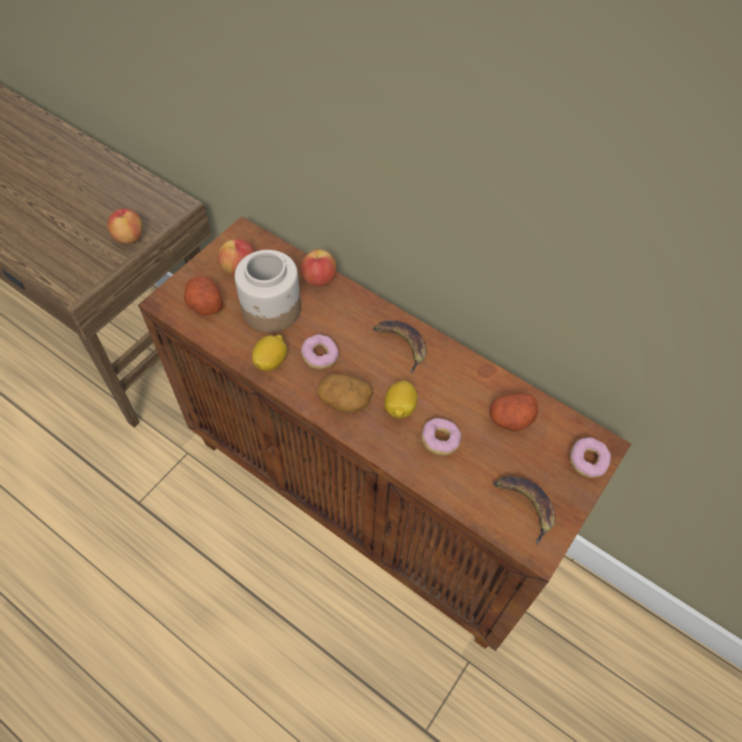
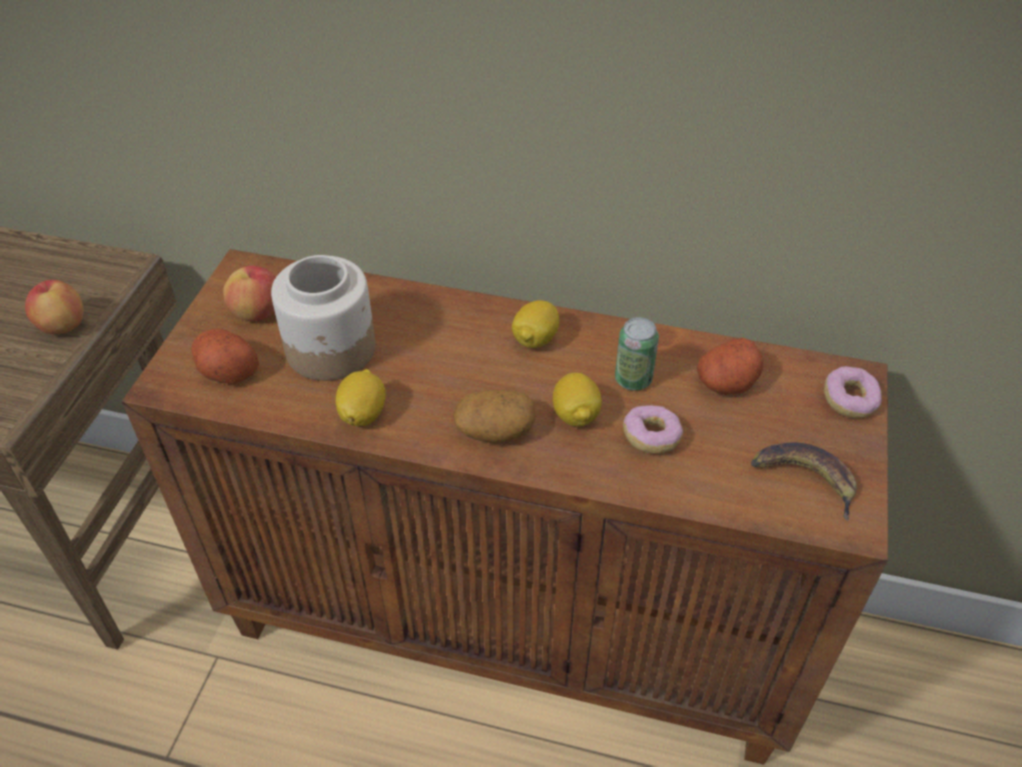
camera: 20 degrees left, 10 degrees down
apple [300,249,337,287] -> none
donut [301,334,339,369] -> none
banana [373,321,427,374] -> lemon [512,300,559,348]
none -> can [615,317,659,391]

